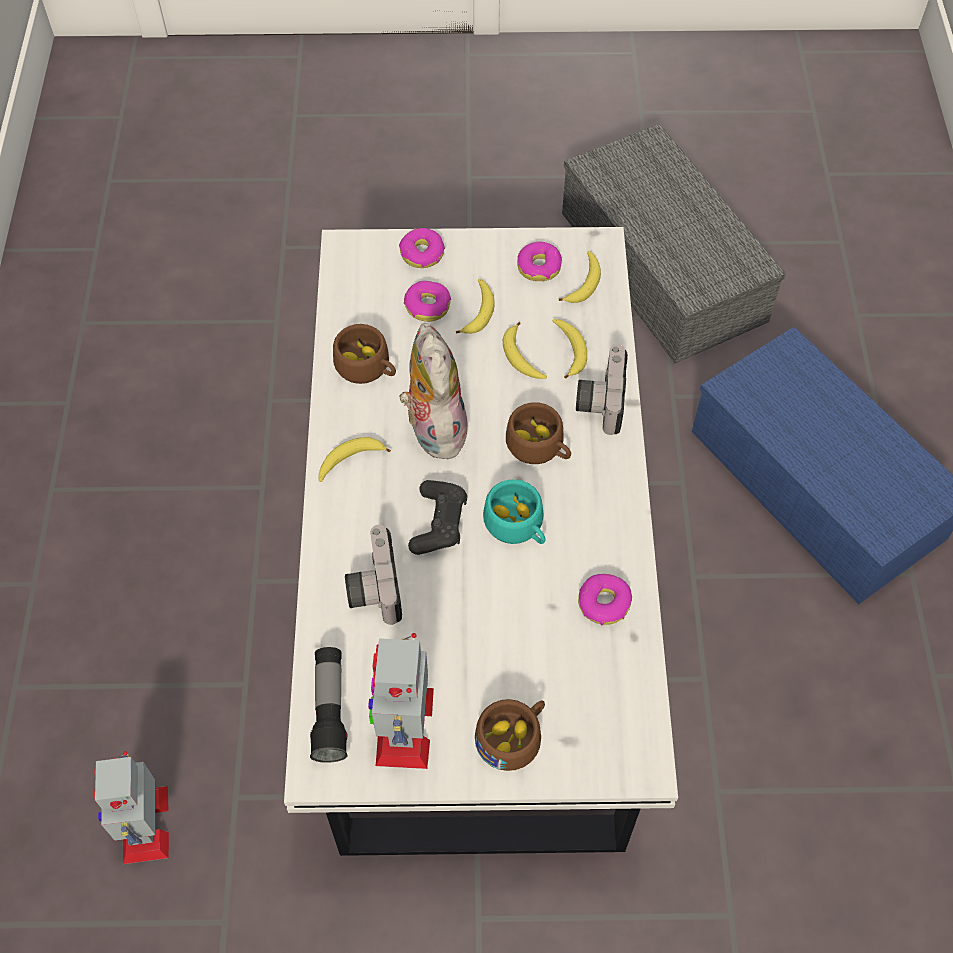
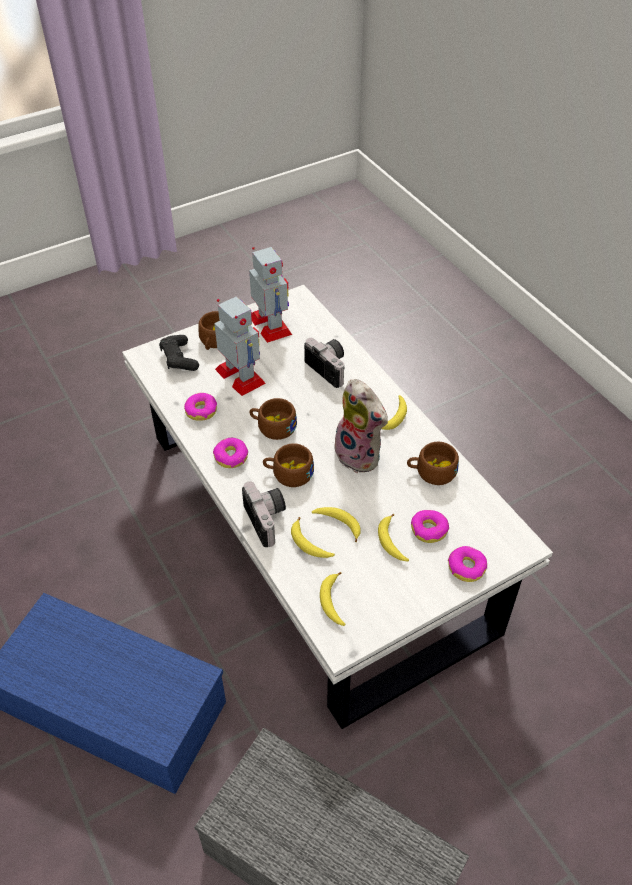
camera: 150 degrees right, 10 degrees down
toy robot [94,751,169,864] -> toy robot moved to [214,296,266,396]
flashlight [310,647,348,763] -> none
black game controller [408,480,467,555] -> black game controller moved to [159,335,199,371]
turquoise cup [483,479,546,544] -> brown cup [250,398,297,440]
donut [517,242,562,281] -> donut moved to [213,438,249,468]

